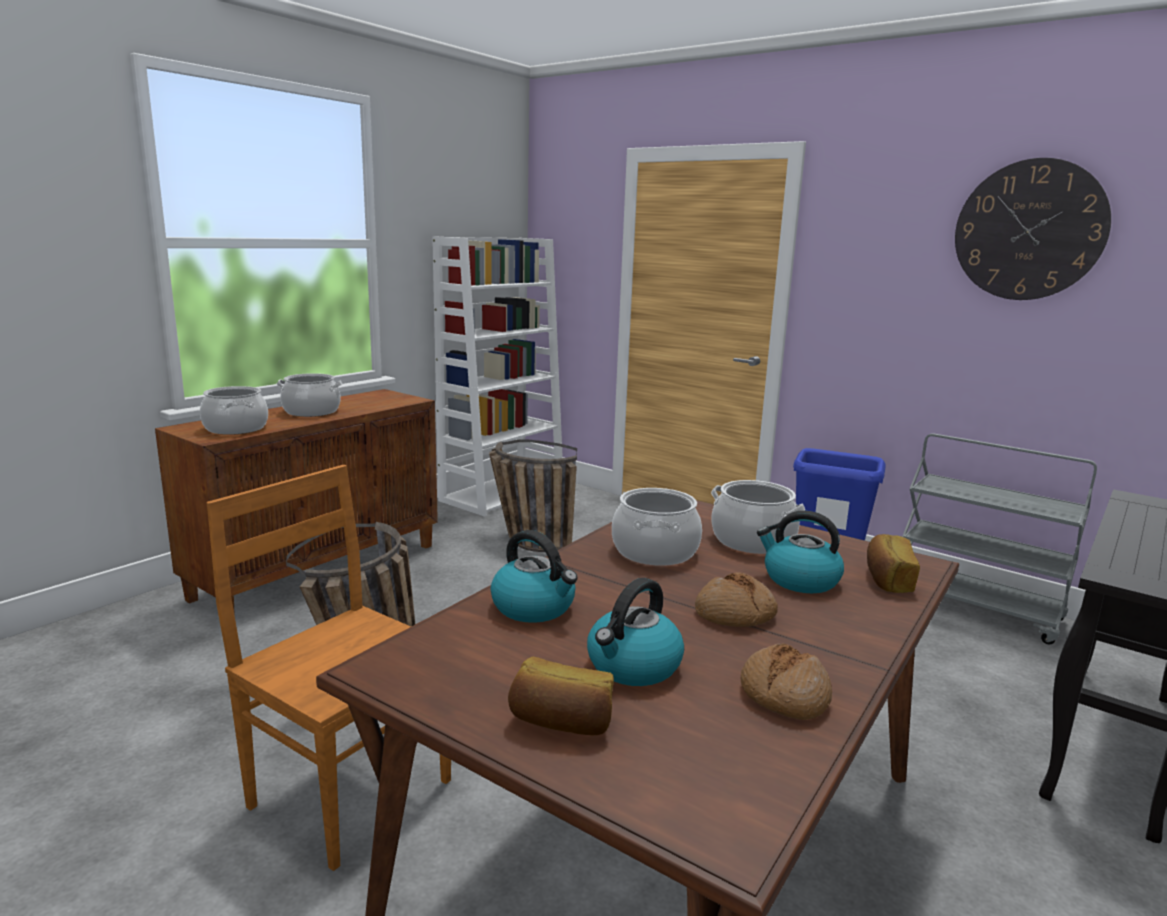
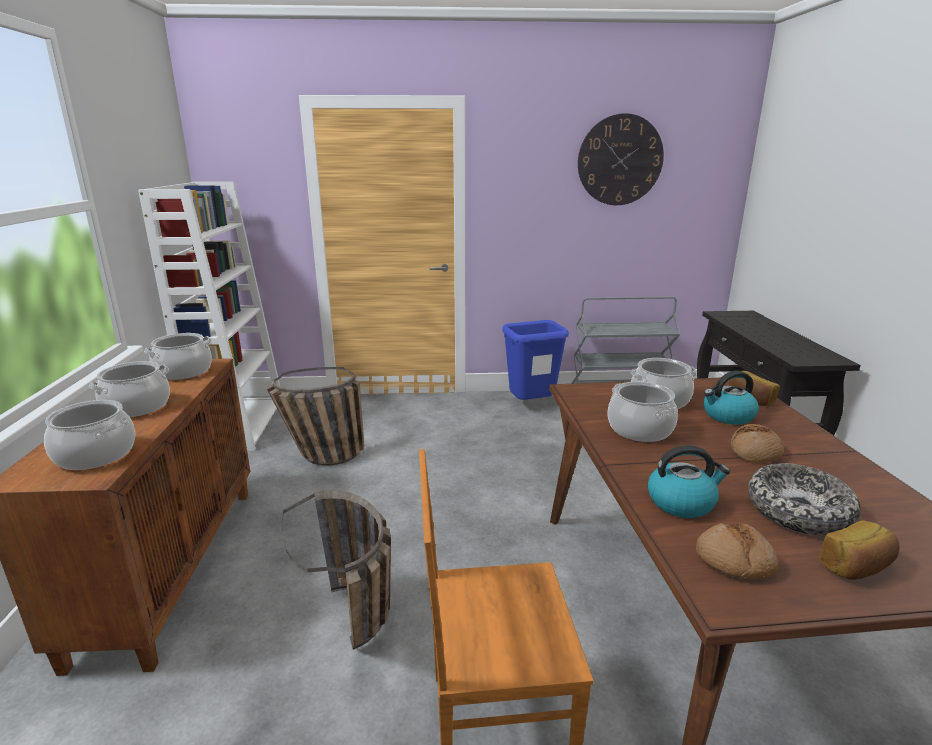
camera: 40 degrees left, 5 degrees up
kettle [587,578,684,686] -> bowl [748,463,861,535]
bread [741,643,832,720] -> bread moved to [696,523,778,579]
none -> cooking pot [144,333,212,380]

